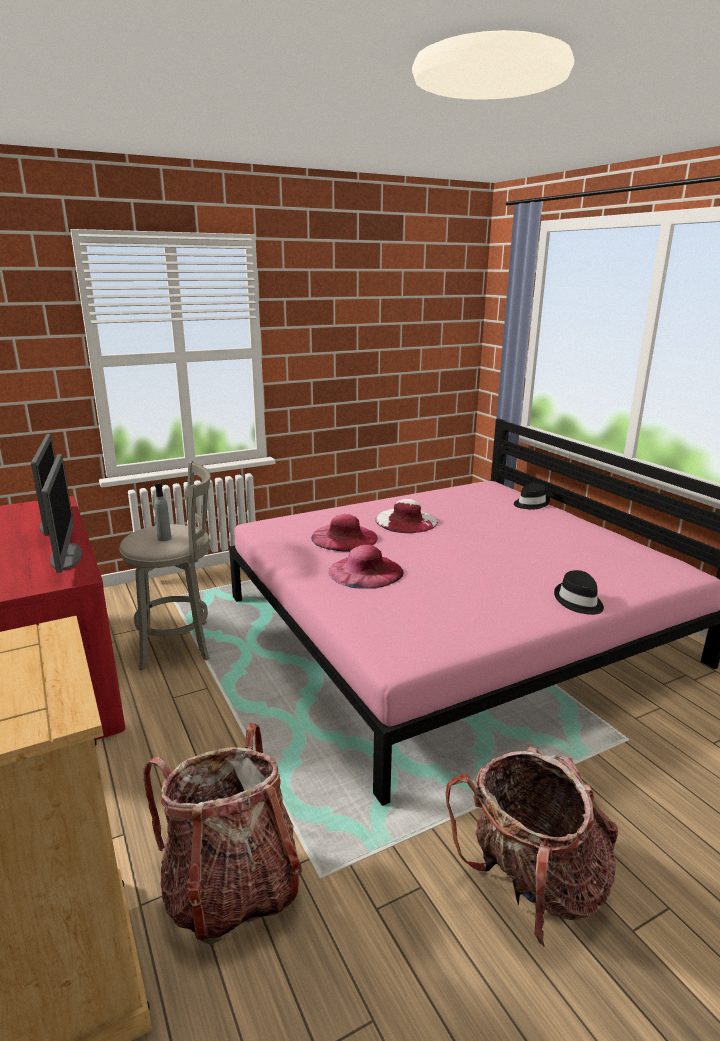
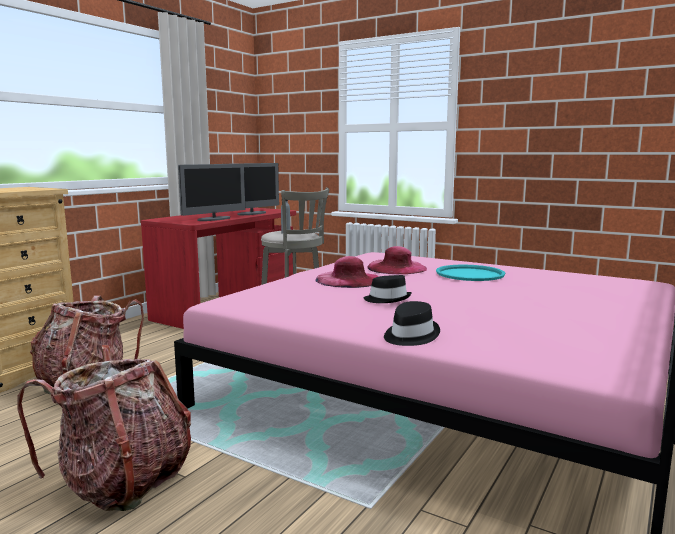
camera: 60 degrees right, 10 degrees down
white hat [375,499,438,533] -> turquoise tray [436,265,505,281]
black hat [514,483,550,510] -> black hat moved to [364,275,412,303]

